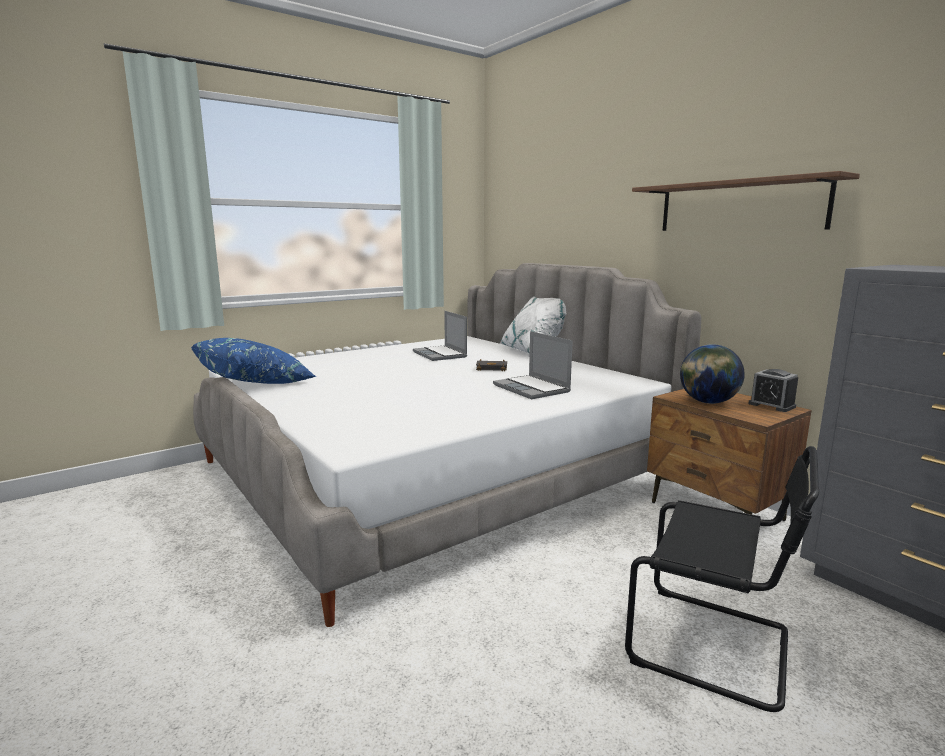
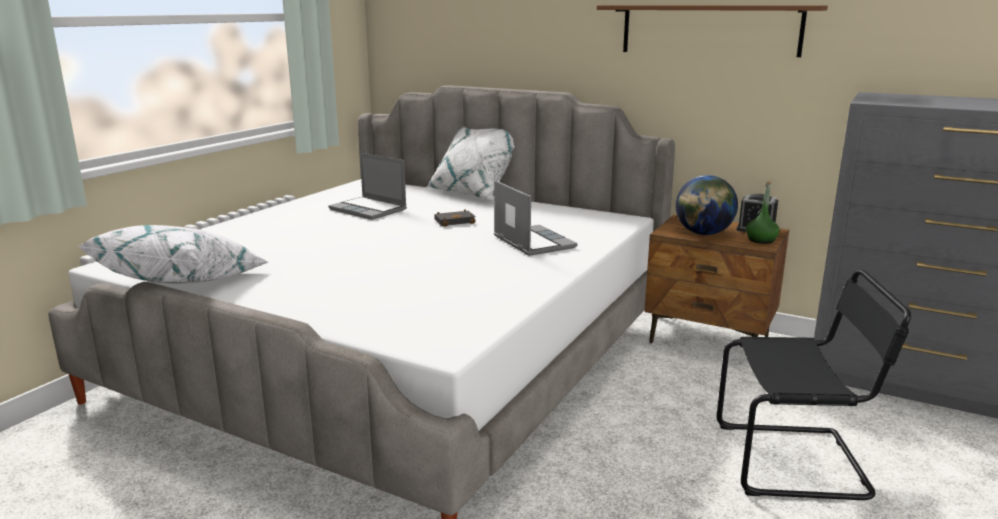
camera: 25 degrees left, 5 degrees up
blue pillow [191,338,317,384] -> white pillow [78,225,269,284]
laptop [493,331,573,399] -> laptop turned 150 degrees counterclockwise [494,180,577,256]
none -> green bottle [746,181,780,244]

